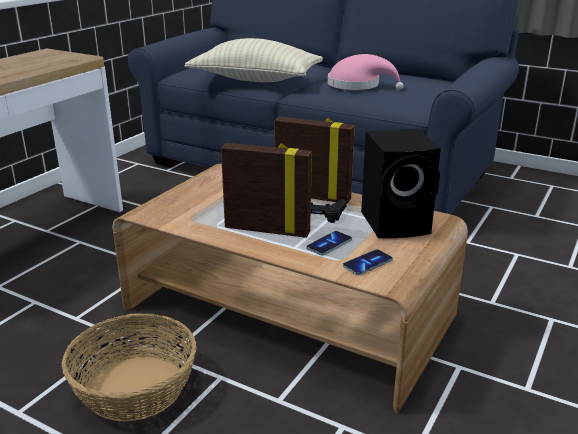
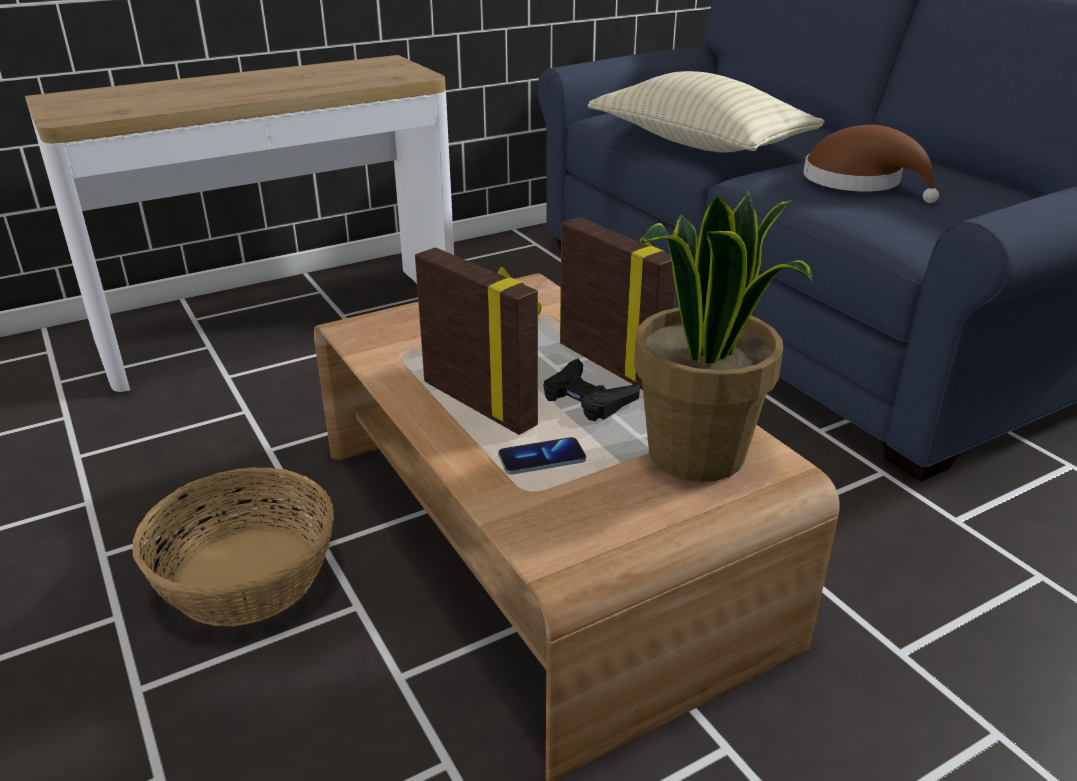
camera: 30 degrees right, 5 degrees up
pink hat [328,54,404,90] -> brown hat [804,125,939,203]
phone [343,249,393,275] -> none
black speaker [361,128,441,238] -> potted plant [634,191,813,482]

